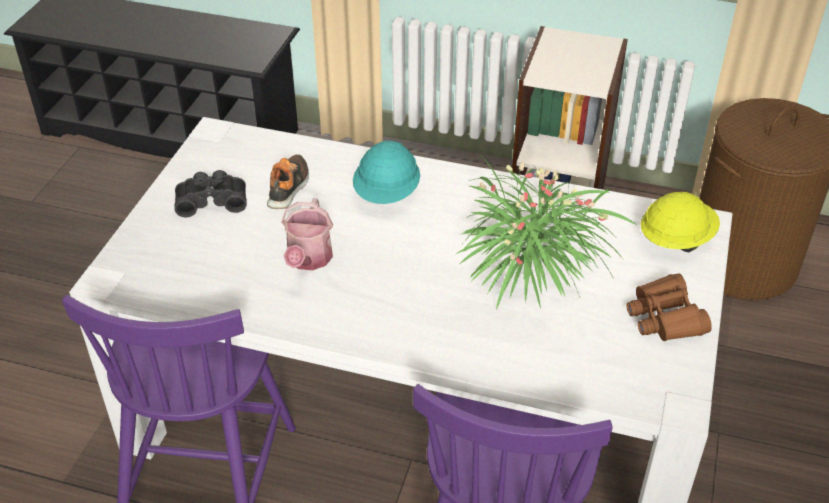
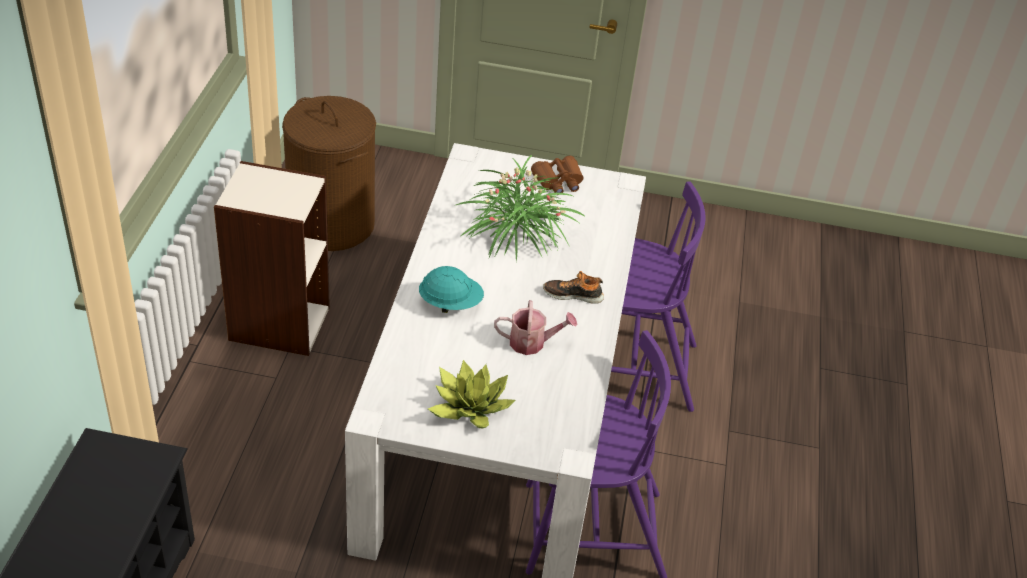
camera: 100 degrees left, 0 degrees up
black binoculars [174,170,247,217] -> potted plant [428,360,516,428]
shoe [267,154,309,209] -> shoe moved to [543,271,604,304]
yellow hard hat [641,192,720,252] -> none

